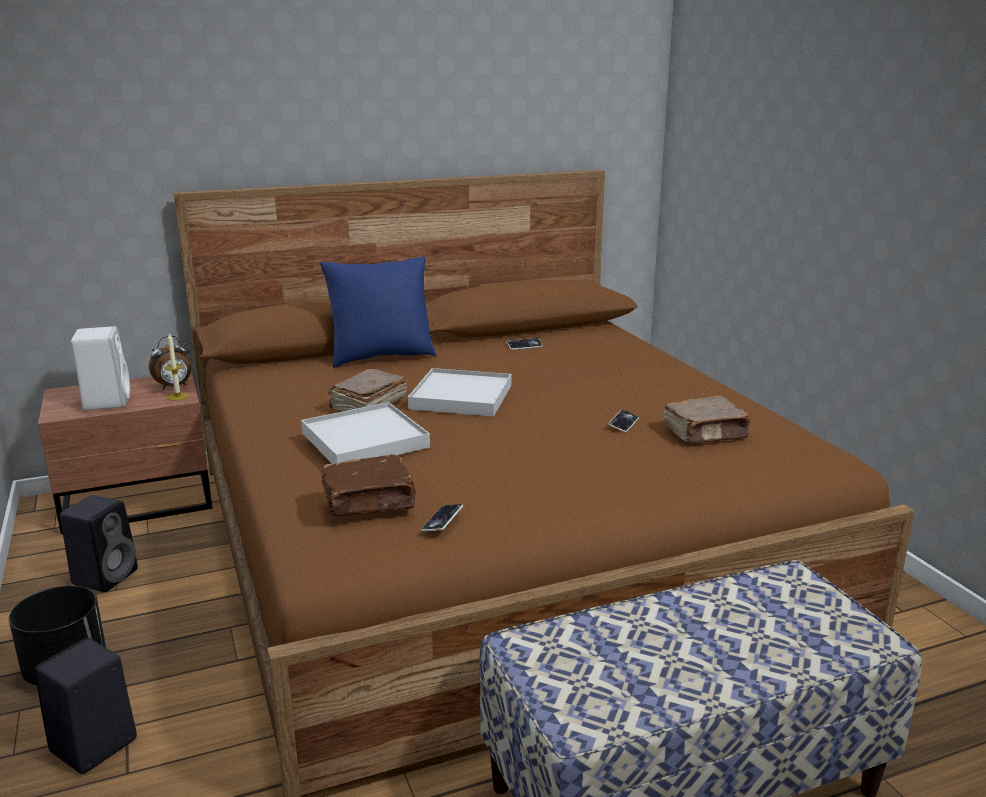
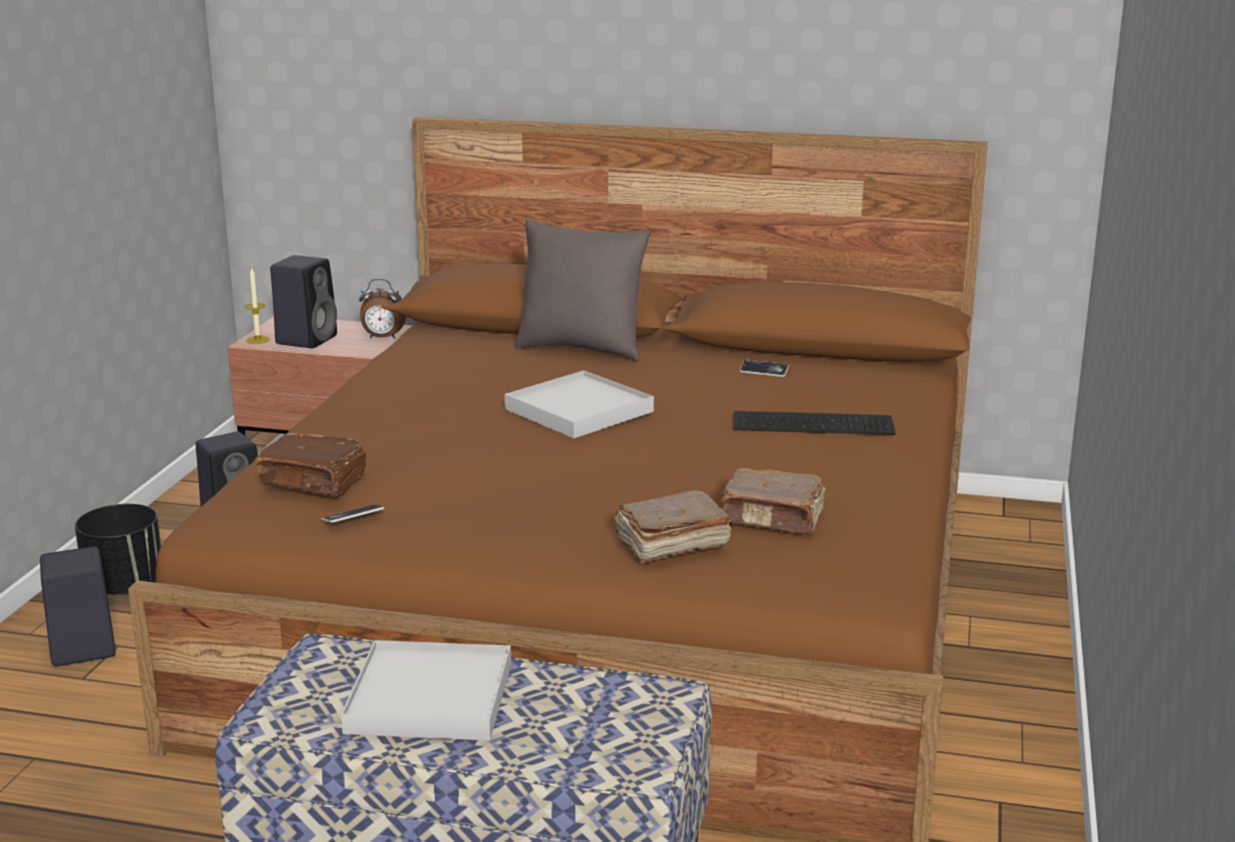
camera: 35 degrees right, 0 degrees up
white speaker [71,326,130,411] -> black speaker [270,255,337,348]
candle [165,333,189,401] -> candle moved to [245,267,270,344]
white tray [301,402,430,464] -> white tray moved to [341,640,511,741]
blue pillow [320,256,437,367] -> grey pillow [515,219,651,361]
brown book [329,369,407,412] -> brown book moved to [614,490,731,563]
phone [608,410,639,432] -> none
none -> keyboard [734,411,896,435]

